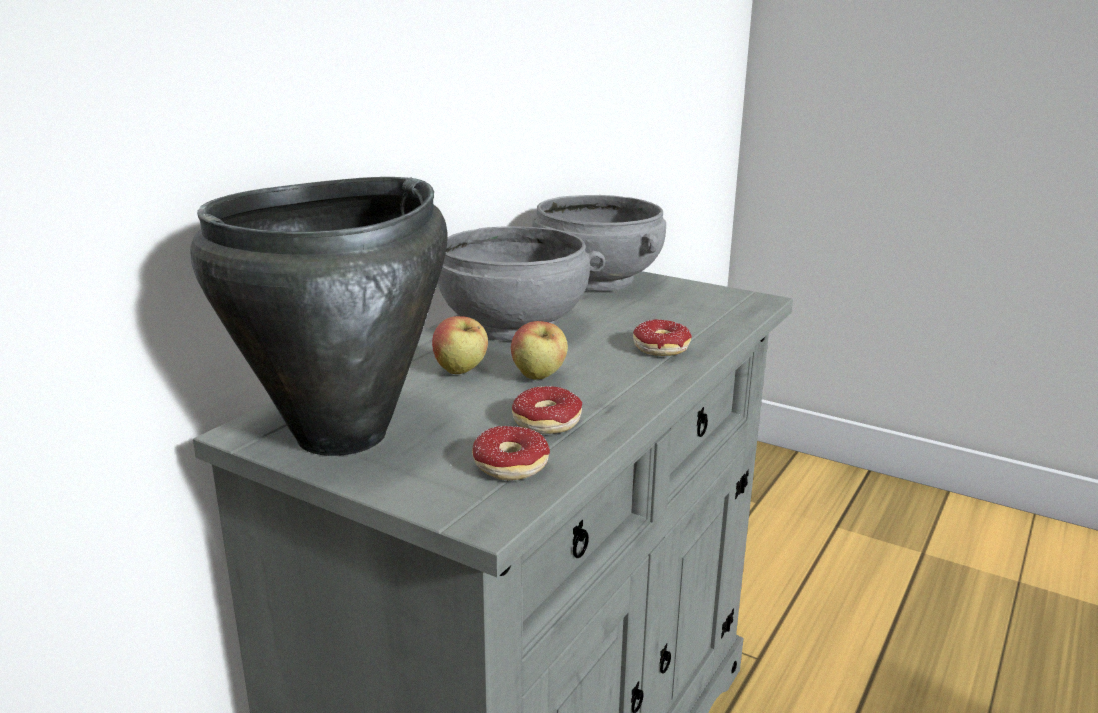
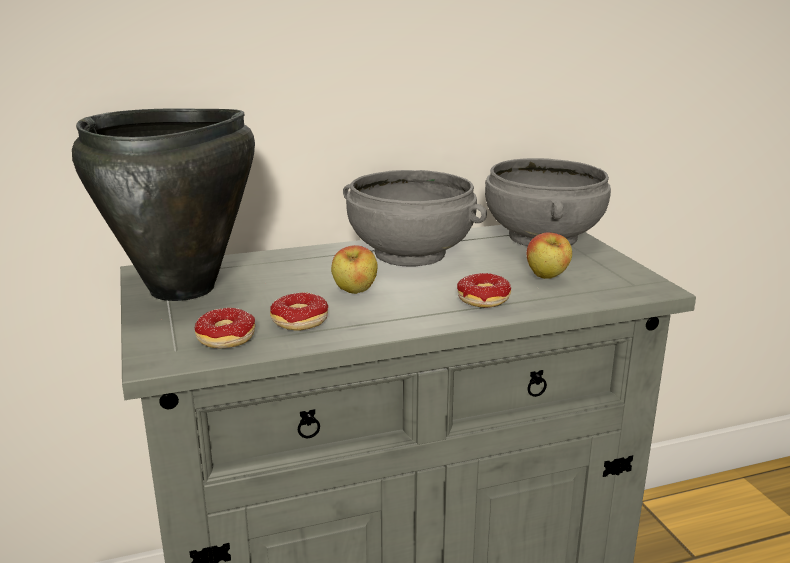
camera: 40 degrees right, 0 degrees up
apple [432,316,488,374] -> apple moved to [527,232,572,279]

